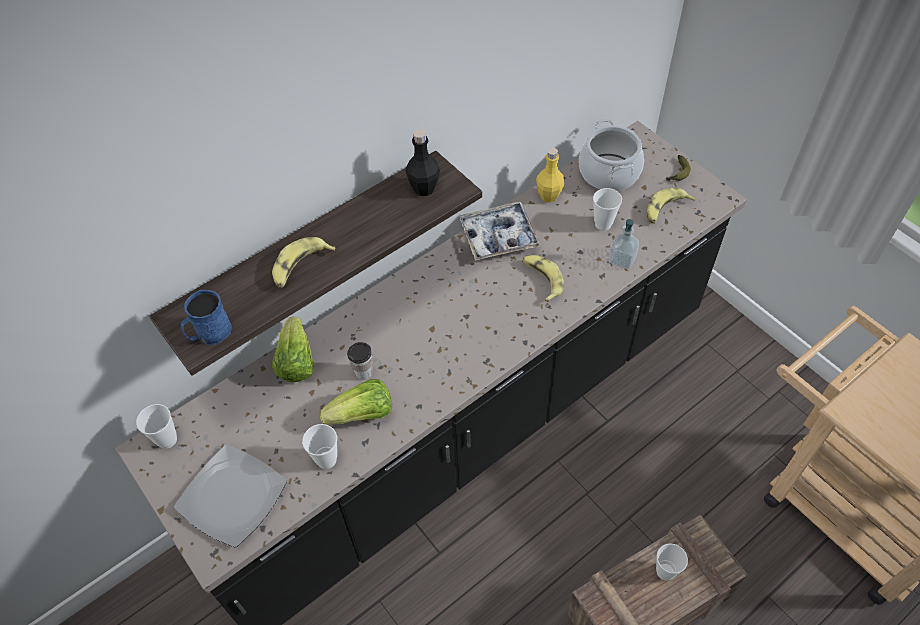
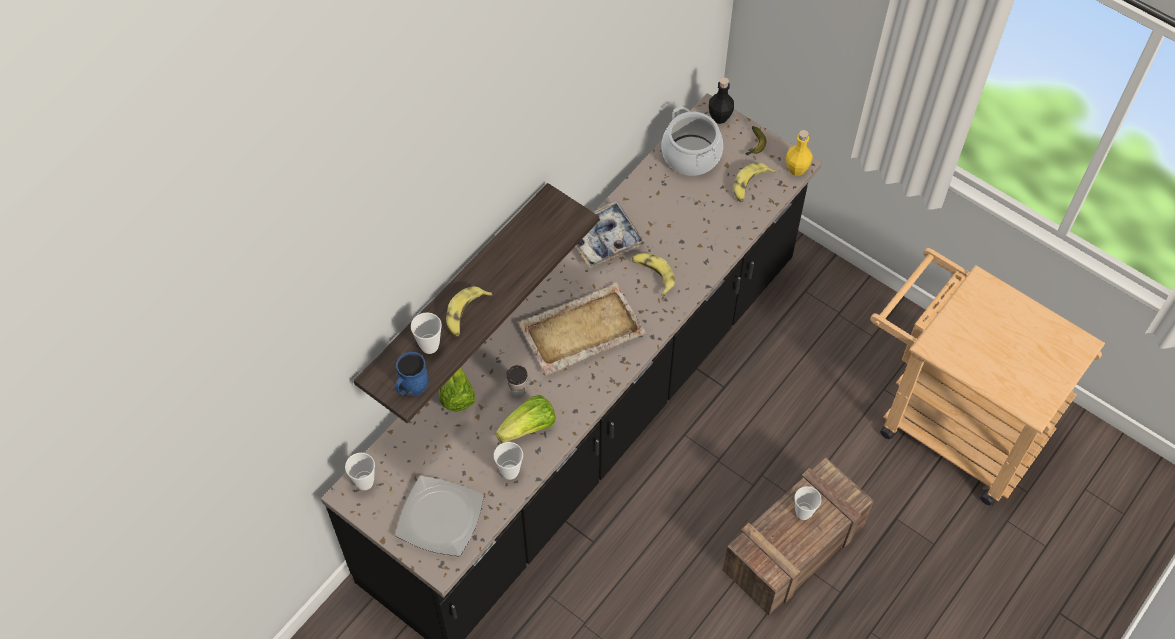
camera: 15 degrees left, 5 degrees up
black bottle [406,129,440,196] -> black bottle moved to [709,77,734,124]
yellow bottle [536,148,564,202] -> yellow bottle moved to [786,130,813,176]
cup [593,188,622,231] -> cup moved to [411,312,442,354]
soap dispenser [609,219,639,269] -> none
none -> beige tray [518,282,646,375]

